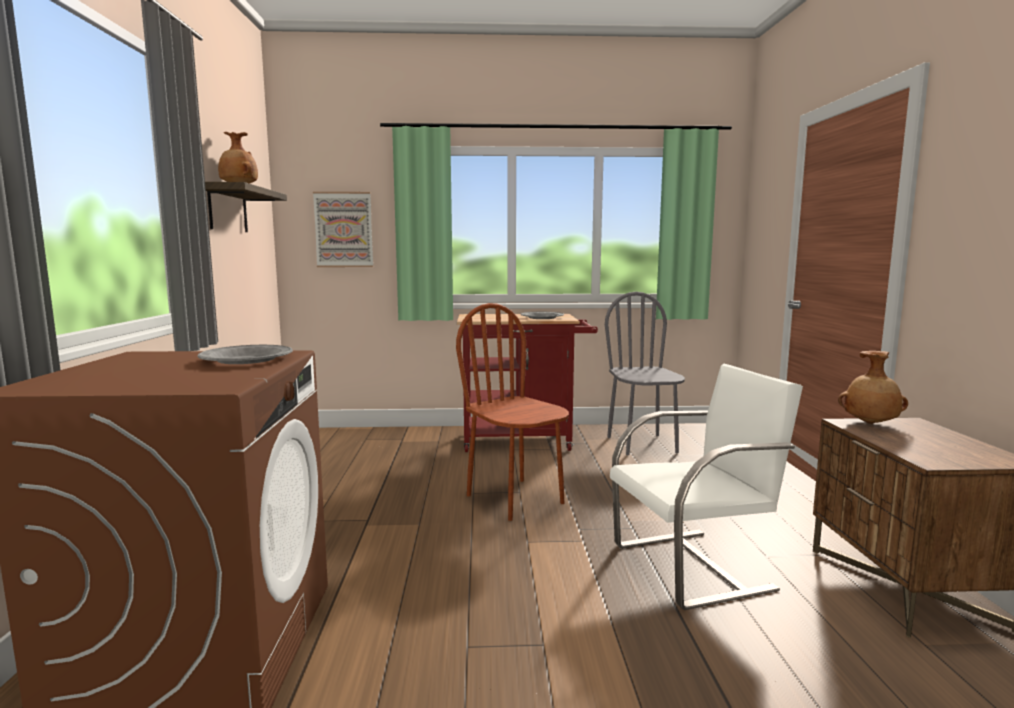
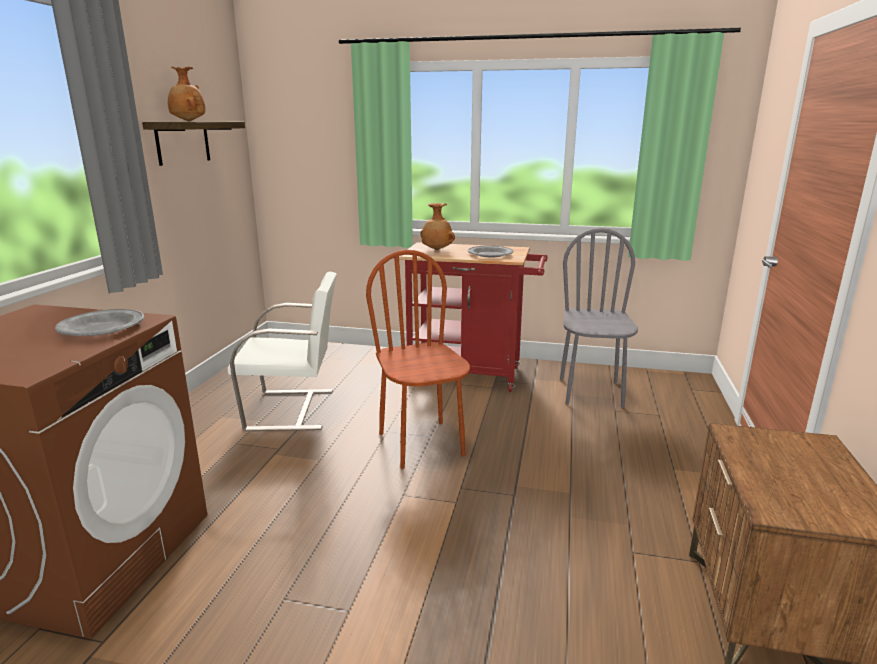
camera: 15 degrees right, 10 degrees up
picture [313,192,373,267] -> none
white chair [610,364,803,610] -> white chair moved to [228,272,337,431]
brown vase [838,351,908,424] -> brown vase moved to [420,203,455,250]

